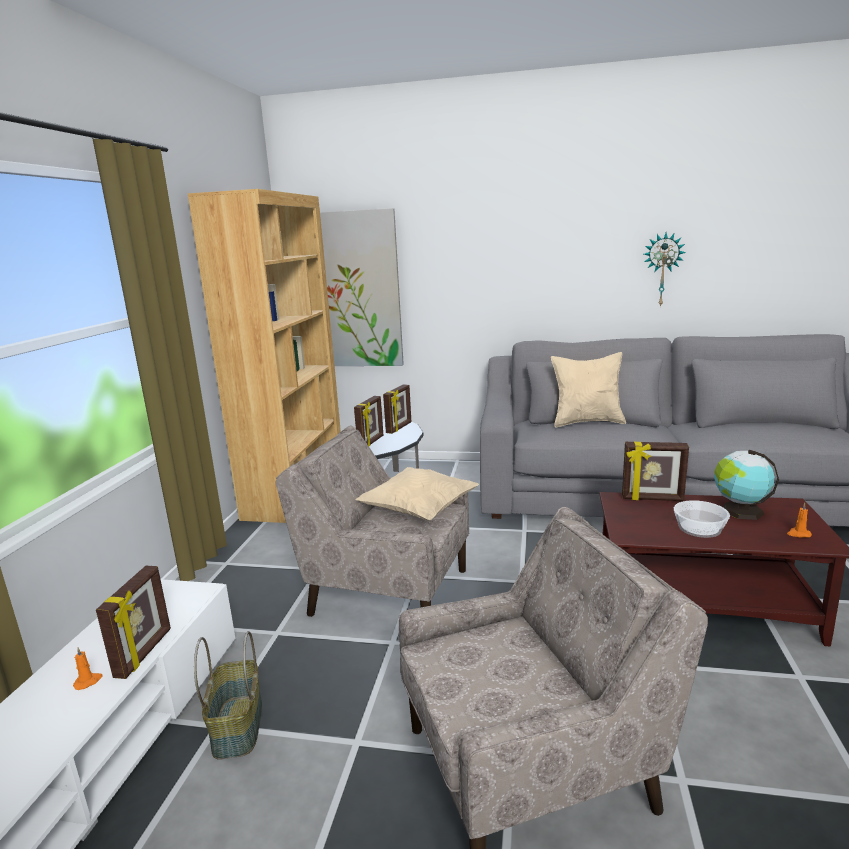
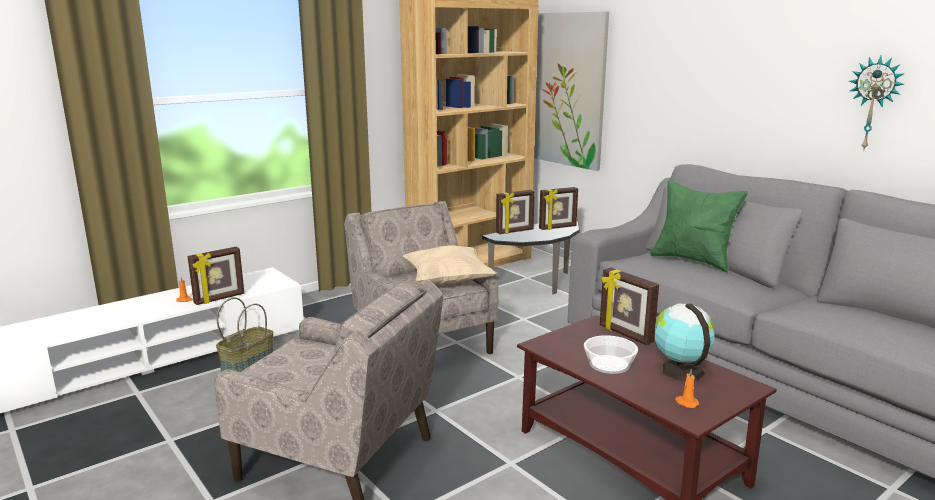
camera: 40 degrees right, 0 degrees up
beige pillow [551,352,626,427] -> green pillow [650,180,748,273]

